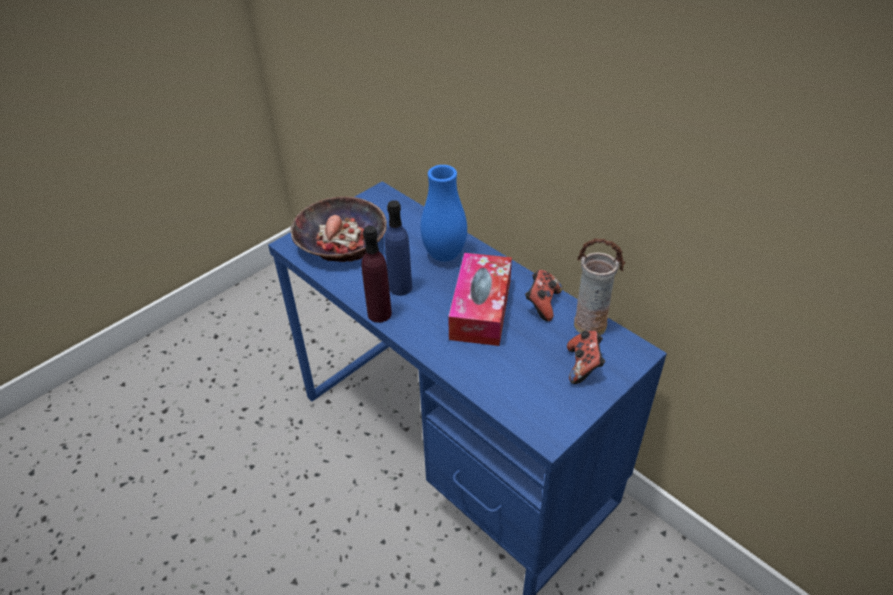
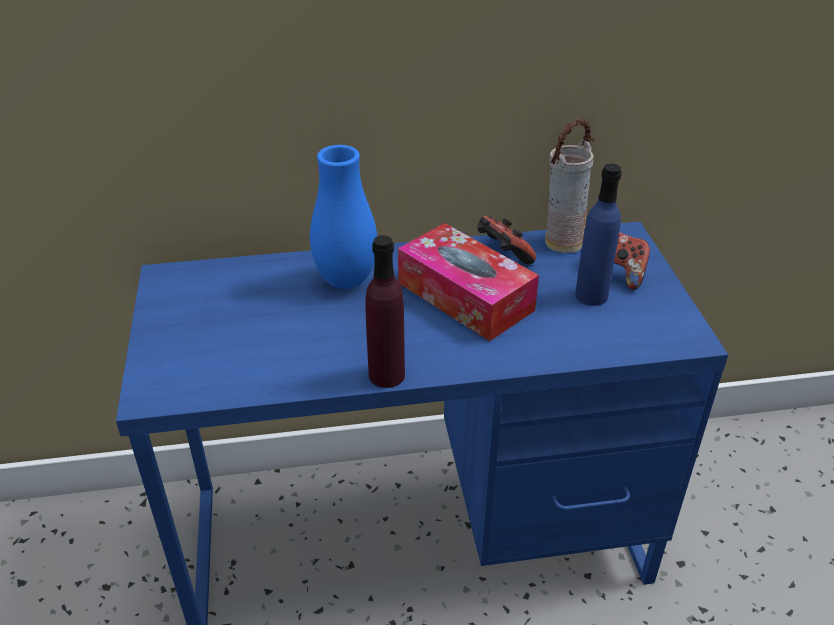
camera: 55 degrees left, 5 degrees down
bowl [290,196,387,262] -> none
blue bottle [385,200,412,296] -> blue bottle moved to [575,163,622,306]

